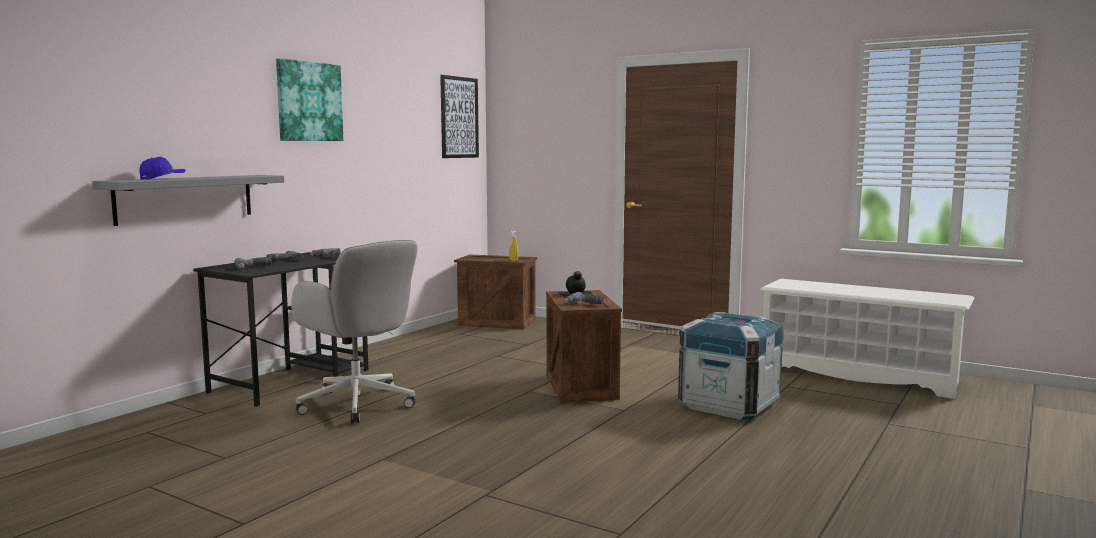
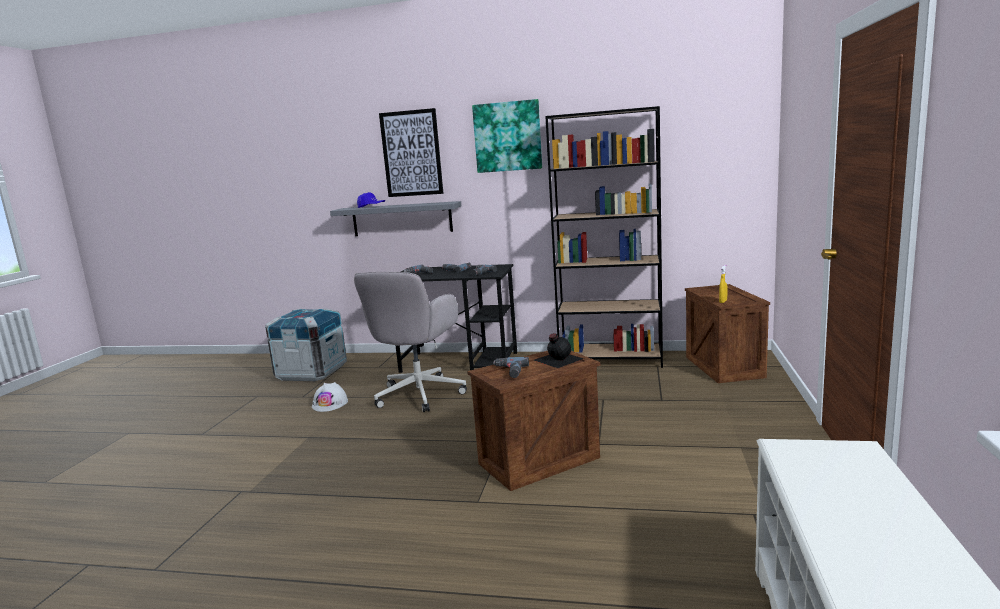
camera: 70 degrees right, 5 degrees up
picture [440,75,479,158] -> picture moved to [379,108,443,197]
crate [678,312,783,420] -> crate moved to [265,308,347,381]
none -> white hard hat [312,382,348,412]
none -> beige bookcase [545,106,663,368]

